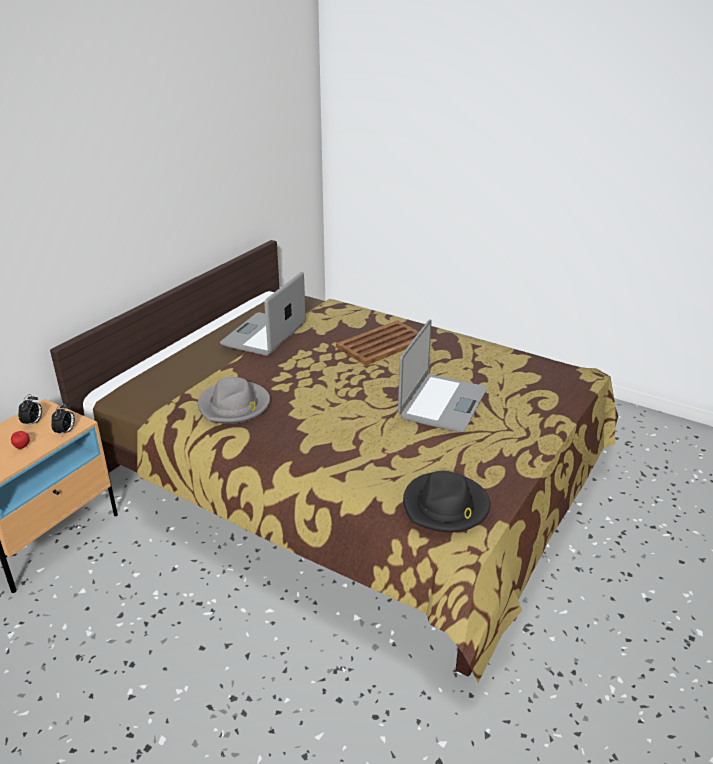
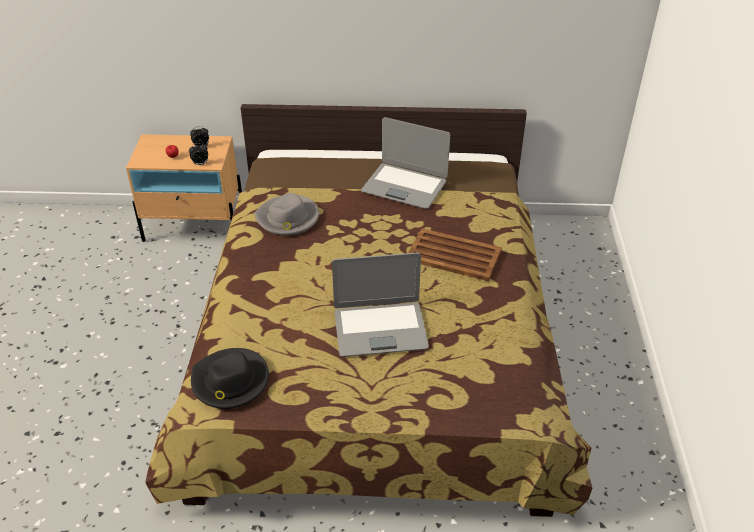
camera: 60 degrees right, 10 degrees up
laptop [220,272,306,356] -> laptop turned 150 degrees counterclockwise [361,117,450,209]

